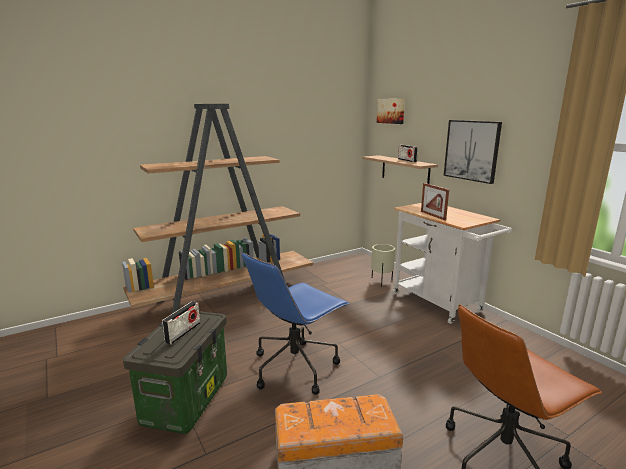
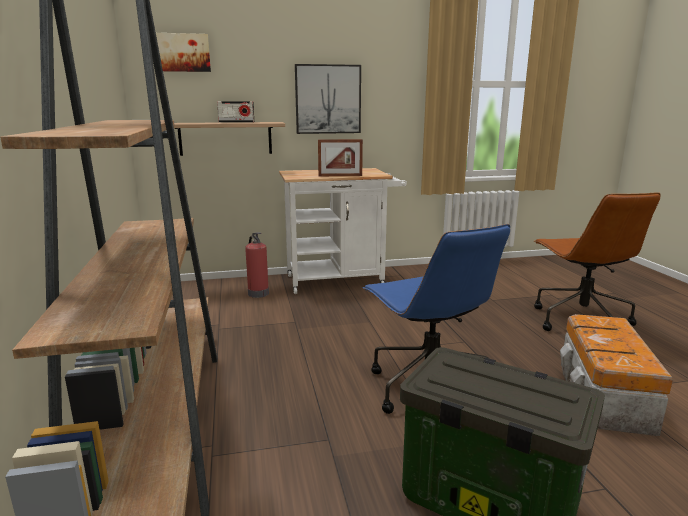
camera: 70 degrees left, 0 degrees up
radio [162,301,200,345] -> none
beige planter [371,244,395,287] -> fire extinguisher [245,232,269,298]

